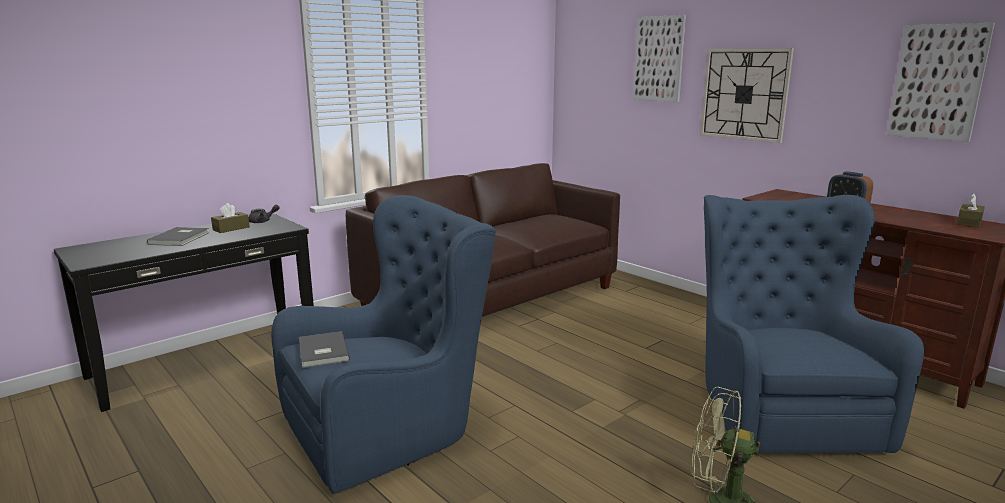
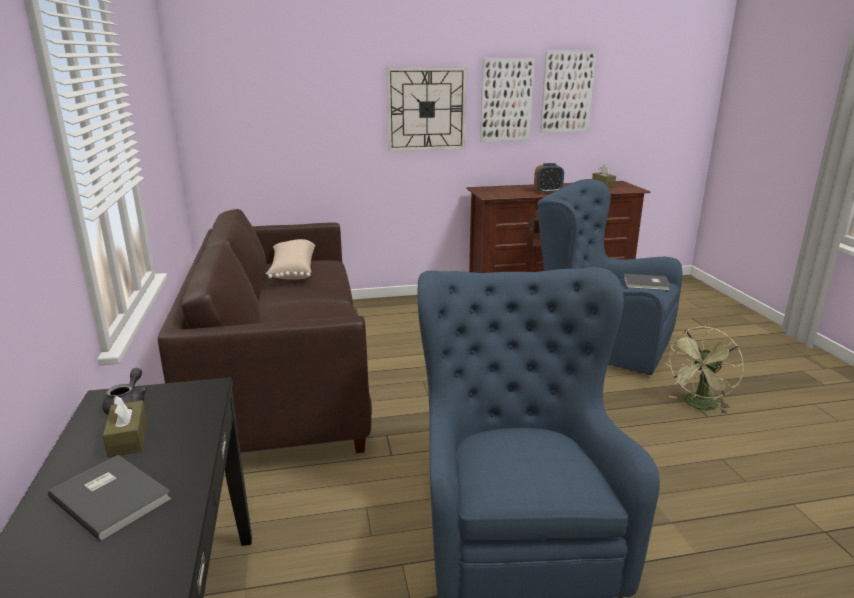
camera: 60 degrees left, 5 degrees up
grey book [299,331,350,368] -> grey book moved to [624,274,671,290]
picture [634,15,686,102] -> picture moved to [480,59,535,141]
none -> beige pillow [266,239,315,280]

